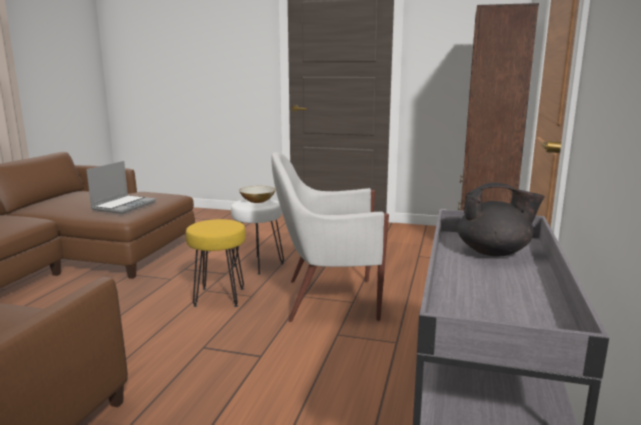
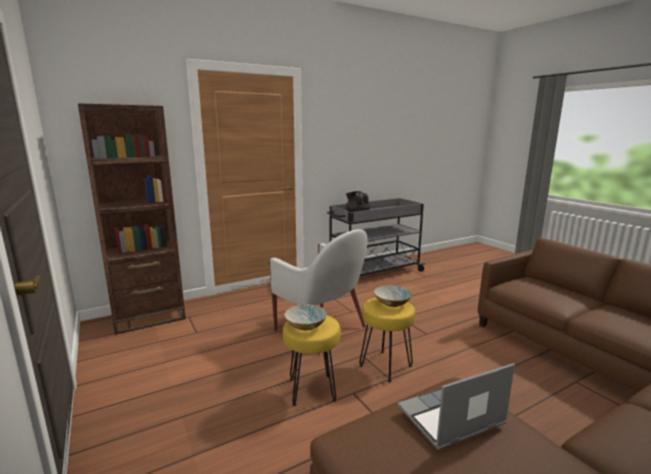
camera: 135 degrees left, 0 degrees up
white stool [231,199,284,275] -> yellow stool [283,315,341,406]
none -> bowl [374,285,412,307]

